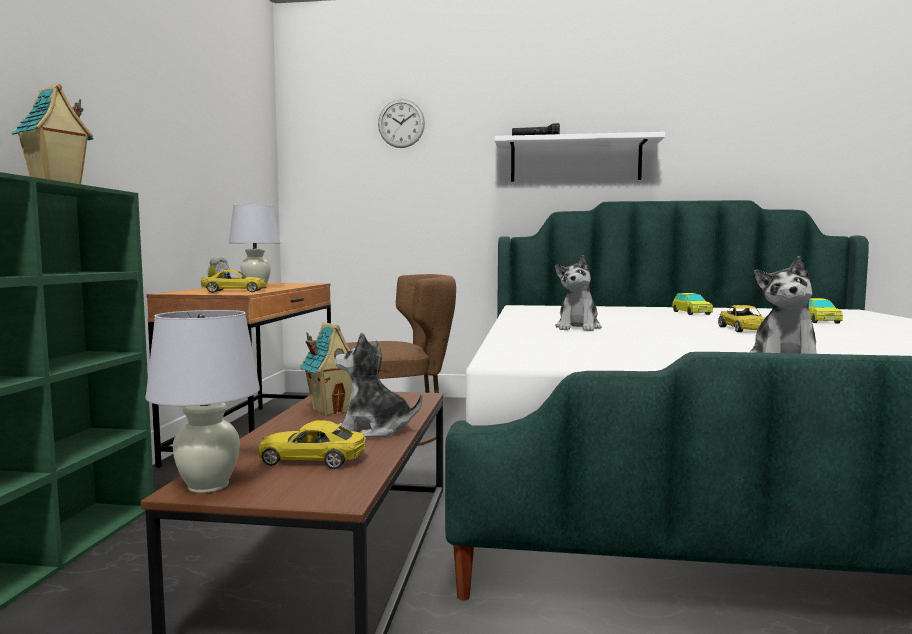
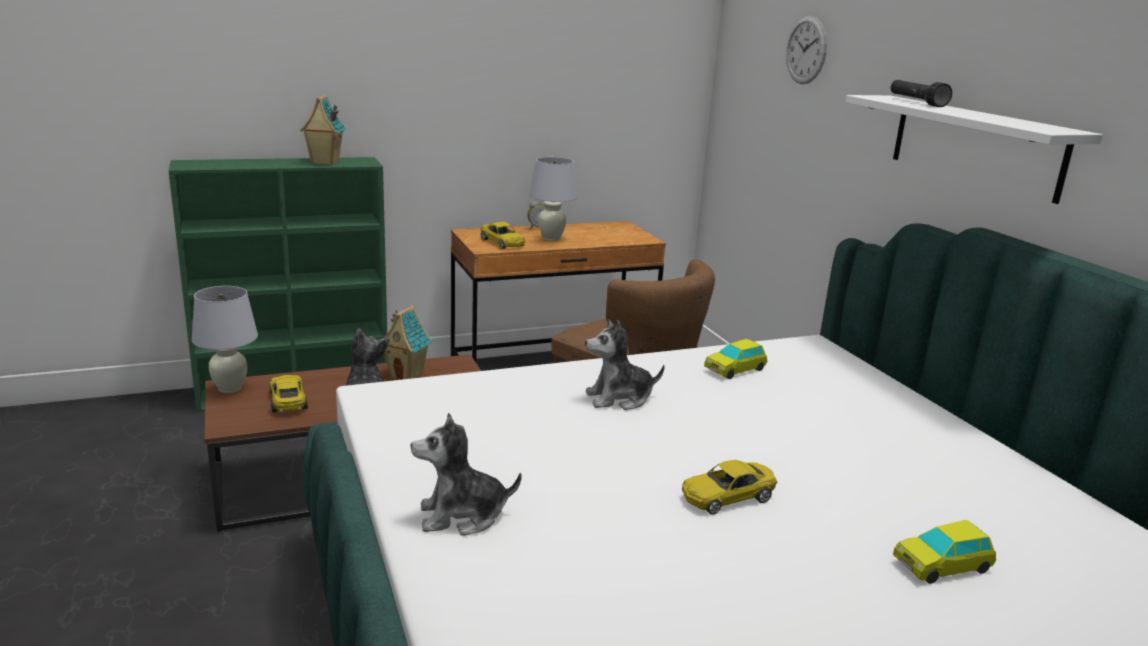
camera: 60 degrees right, 15 degrees up
toy car [672,293,713,315] -> toy car moved to [704,339,767,379]

